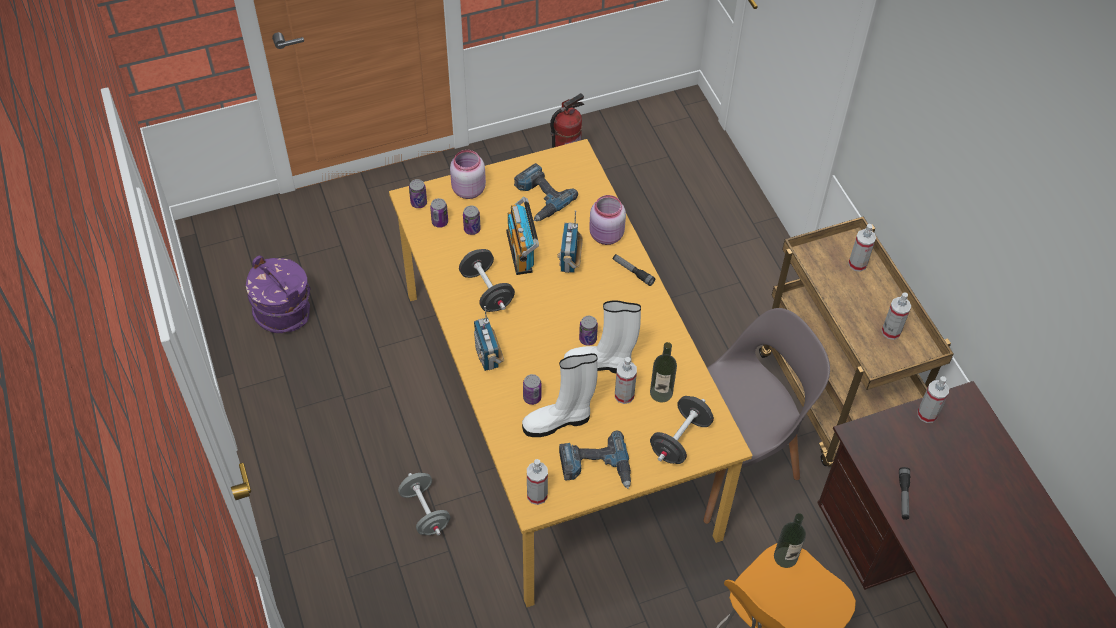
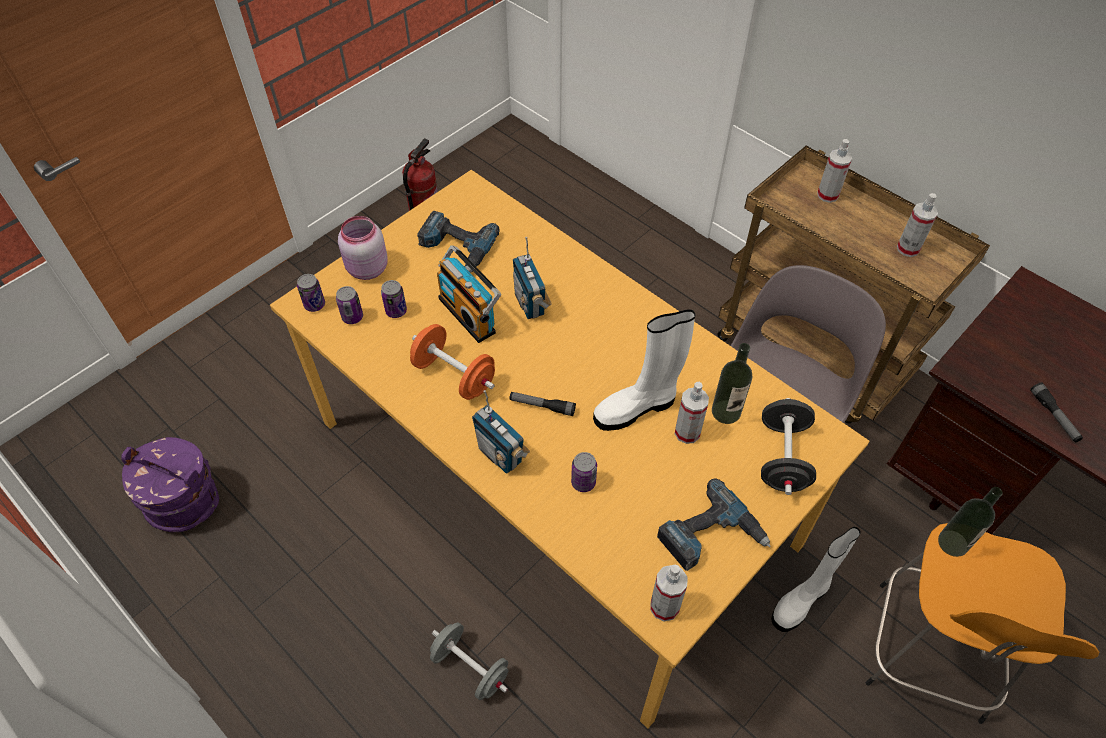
camera: 25 degrees left, 0 degrees up
black dumbbell [459,249,515,312] -> orange dumbbell [410,324,495,400]
white boot [522,353,598,437] -> white boot moved to [771,527,861,632]
can [579,316,598,346] -> none
pink jar [589,195,626,245] -> none
flashlight [613,254,655,286] -> flashlight moved to [509,392,576,416]
spray bottle [917,376,949,423] -> none

